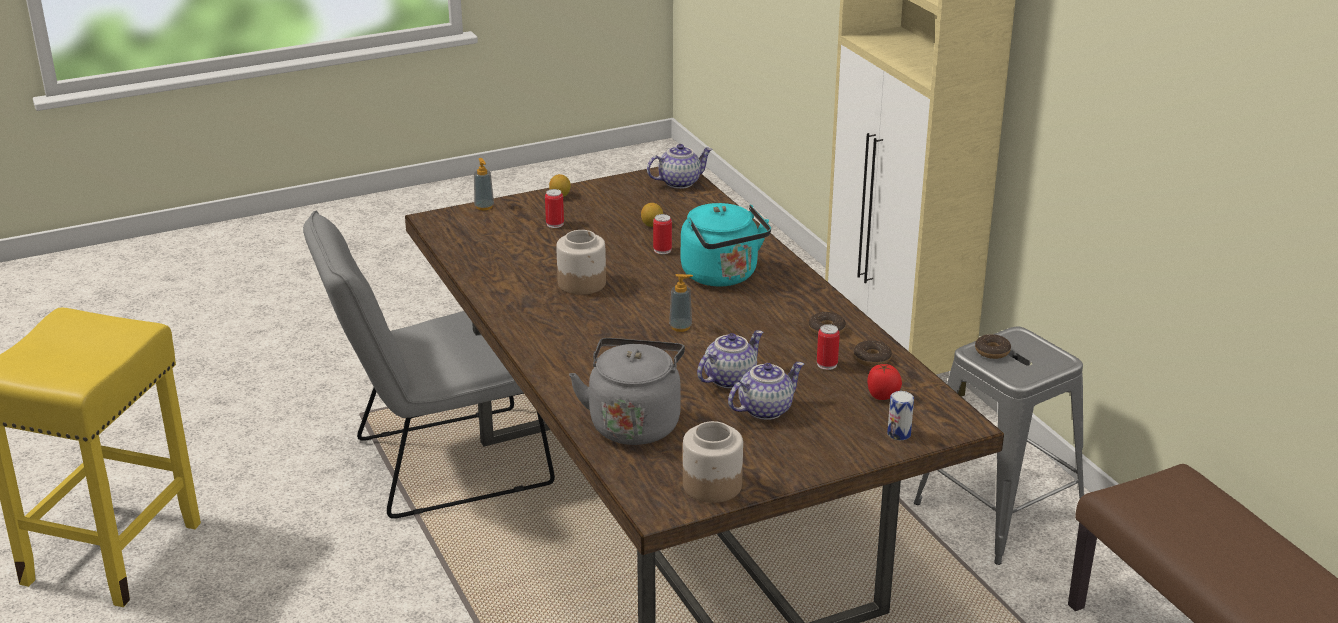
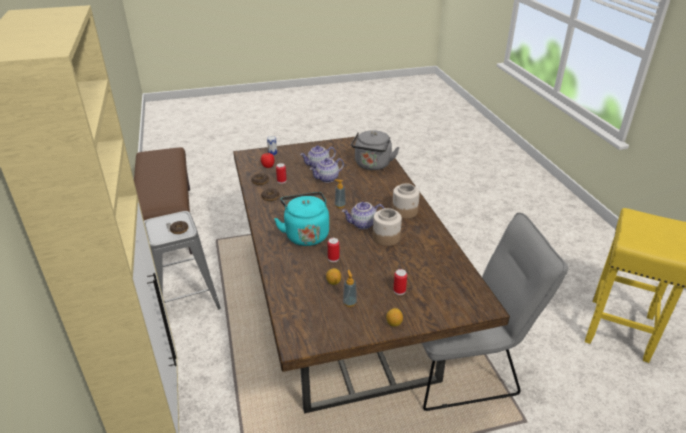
camera: 170 degrees left, 5 degrees up
soap dispenser [474,158,494,210] -> soap dispenser moved to [343,270,357,307]
teapot [647,144,713,189] -> teapot moved to [342,202,384,229]
jar [683,421,743,503] -> jar moved to [392,183,420,219]

